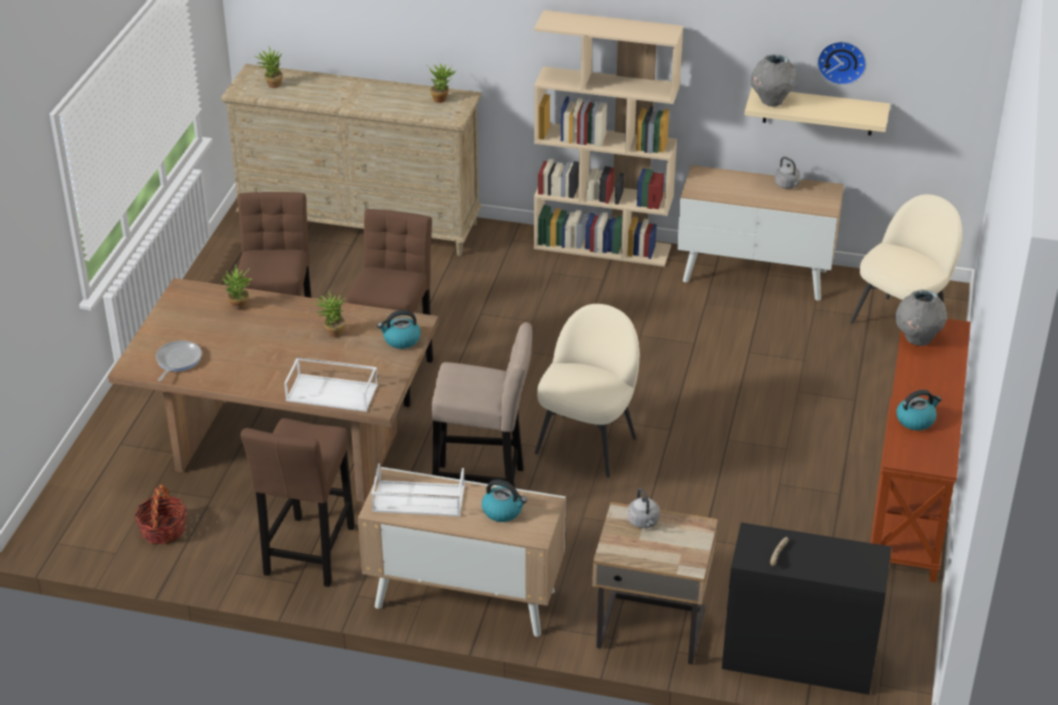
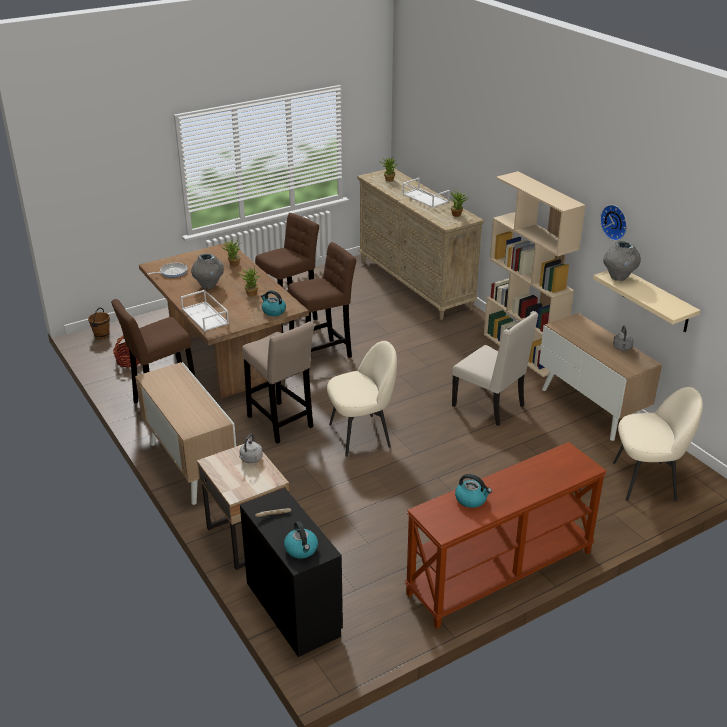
camera: 45 degrees right, 5 degrees down
white tray [371,464,465,516] -> white tray moved to [402,178,450,208]
kettle [482,479,527,522] -> kettle moved to [284,521,318,559]
wall clock [817,41,866,85] -> wall clock moved to [600,205,627,241]
grey vase [896,290,947,346] -> grey vase moved to [191,254,224,289]
none -> brown bucket [88,308,110,339]
none -> beige chair [452,311,538,426]

